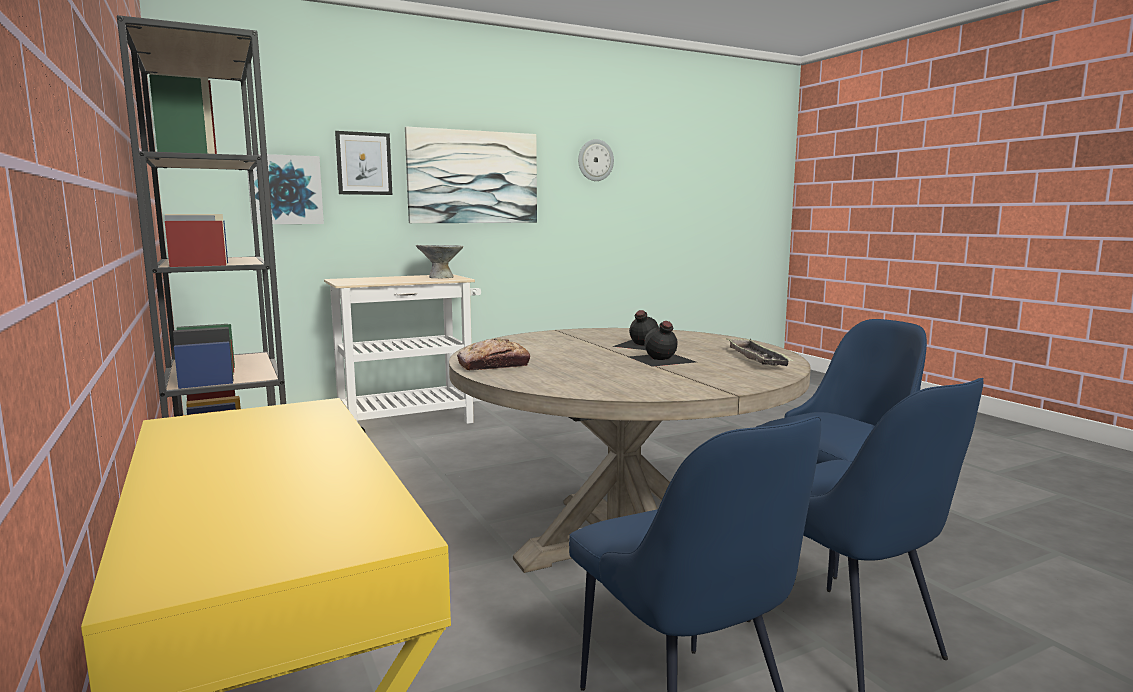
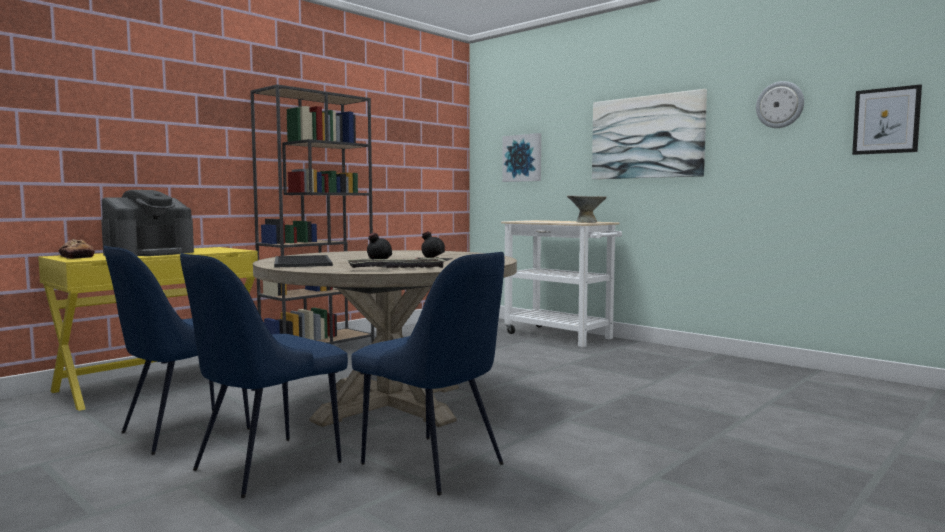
camera: 70 degrees right, 5 degrees down
picture [335,131,392,195] -> picture moved to [852,84,922,155]
bread [457,338,530,370] -> bread moved to [58,239,95,259]
none -> coffee machine [101,190,194,256]
none -> tray [274,255,333,268]

